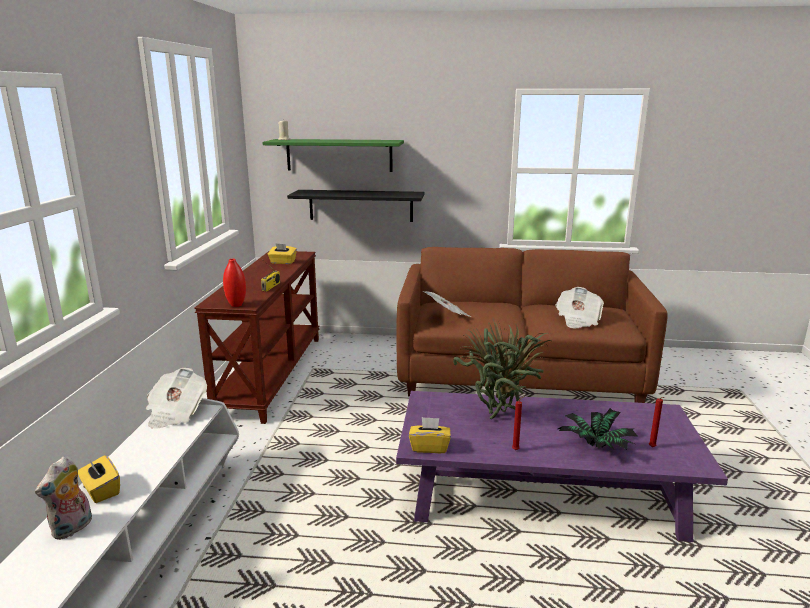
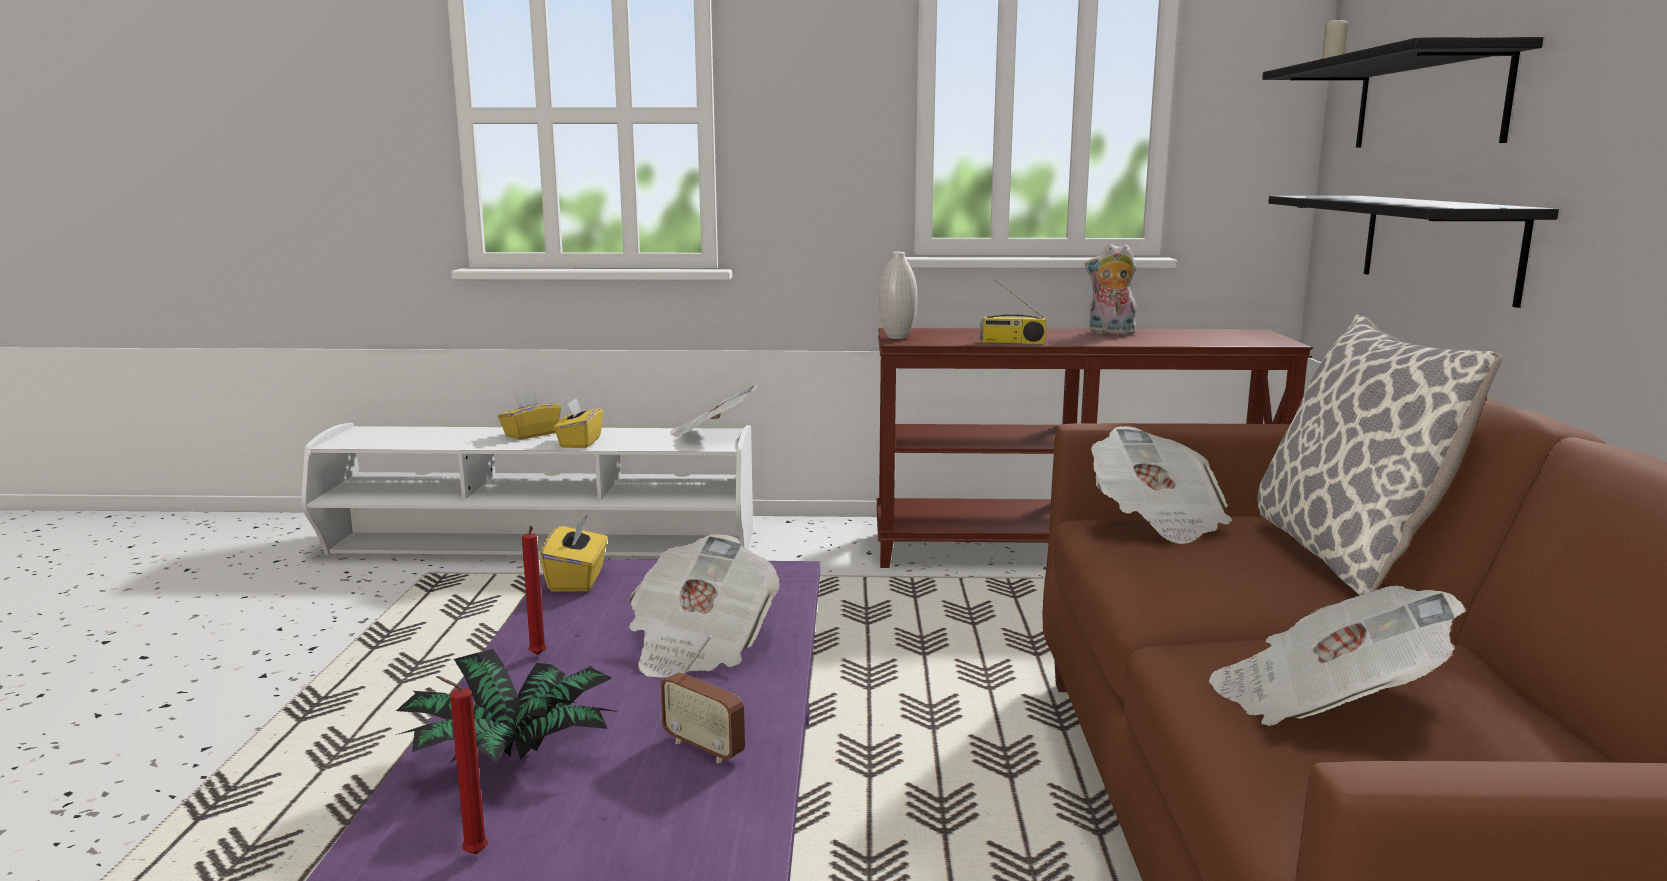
camera: 85 degrees right, 5 degrees down
plush toy [35,456,92,540] -> plush toy moved to [1085,244,1137,335]
red vase [223,259,246,307] -> white vase [879,252,917,339]
green shelf [262,139,404,172] -> black shelf [1262,37,1543,148]
yellow tissue box [268,243,297,264] -> yellow tissue box moved to [554,398,603,448]
potted plant [453,317,553,419] -> newspaper [629,534,780,678]
none -> radio [660,635,745,764]
none -> pillow [1257,314,1503,596]

